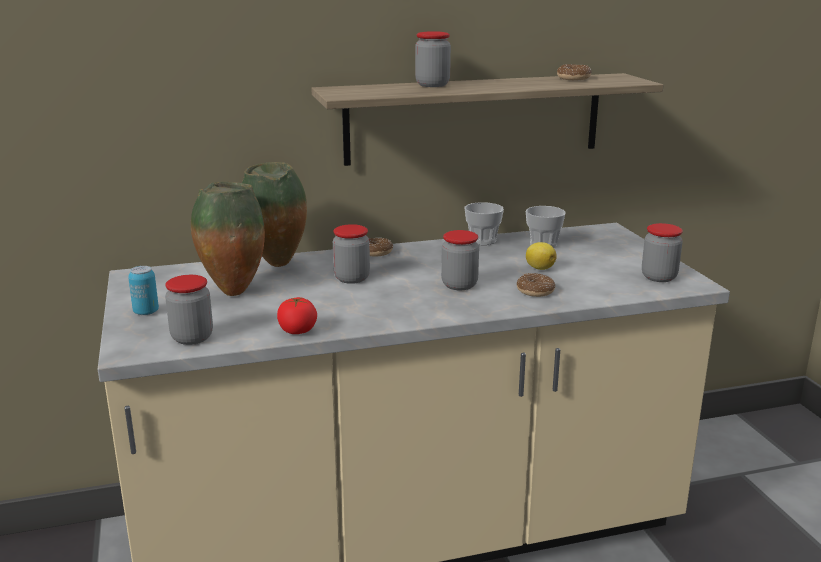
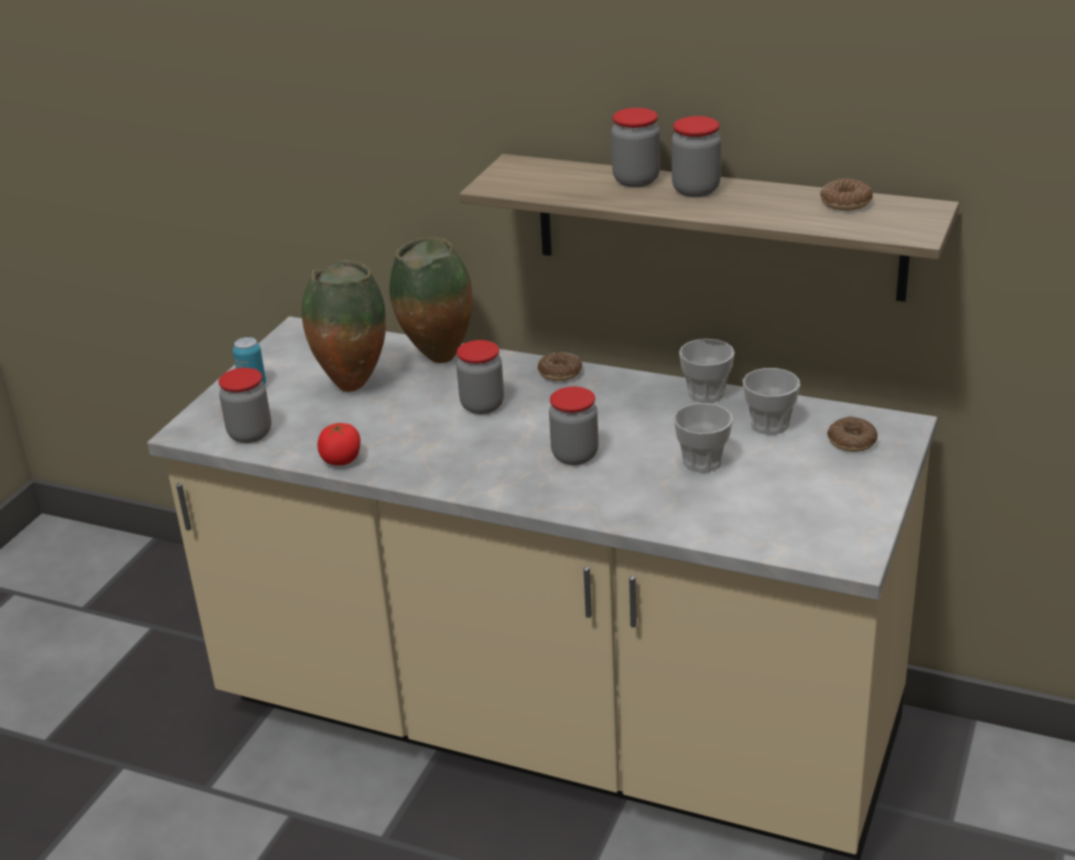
camera: 40 degrees right, 10 degrees up
donut [516,273,555,297] -> donut moved to [827,416,878,452]
lemon [526,242,556,270] -> cup [674,403,733,472]
jar [642,223,683,282] -> jar moved to [672,116,721,197]

